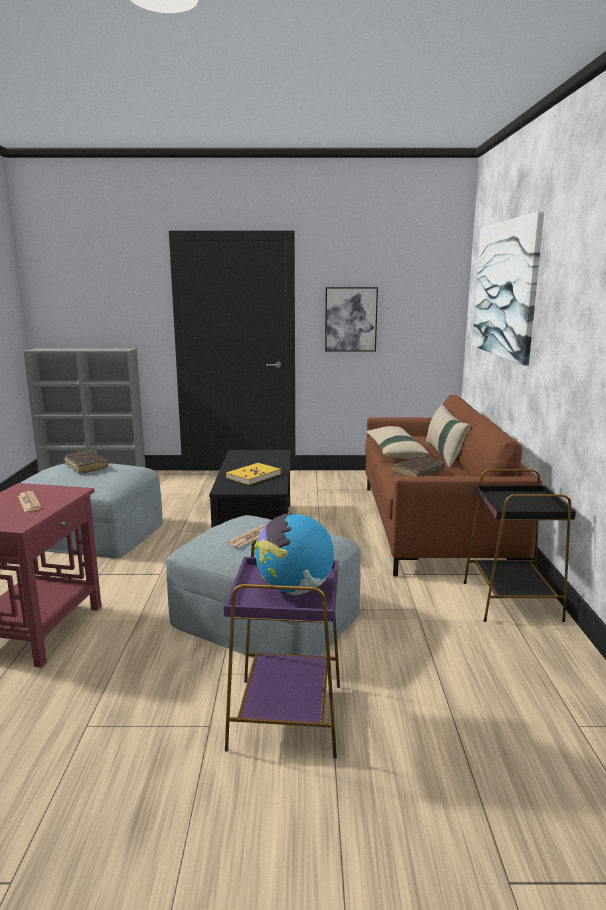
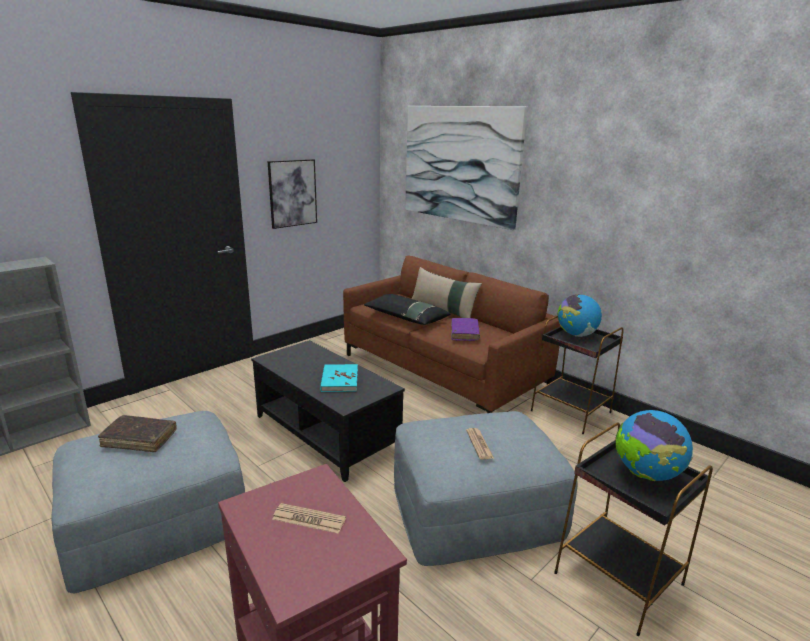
camera: 45 degrees left, 5 degrees up
purple side table [224,537,340,759] -> black side table [554,423,713,636]
yellow book [226,463,281,485] -> turquoise book [320,364,358,392]
beige pillow [365,426,429,459] -> black pillow [364,294,451,325]
brown book [392,456,445,476] -> purple book [451,318,480,341]
none -> globe [557,294,602,337]

